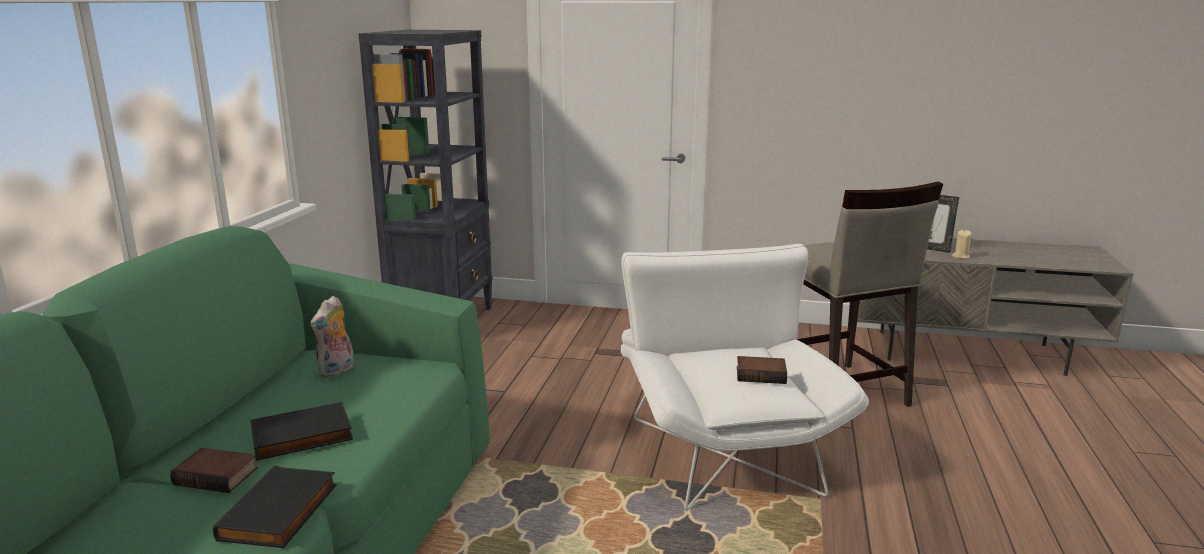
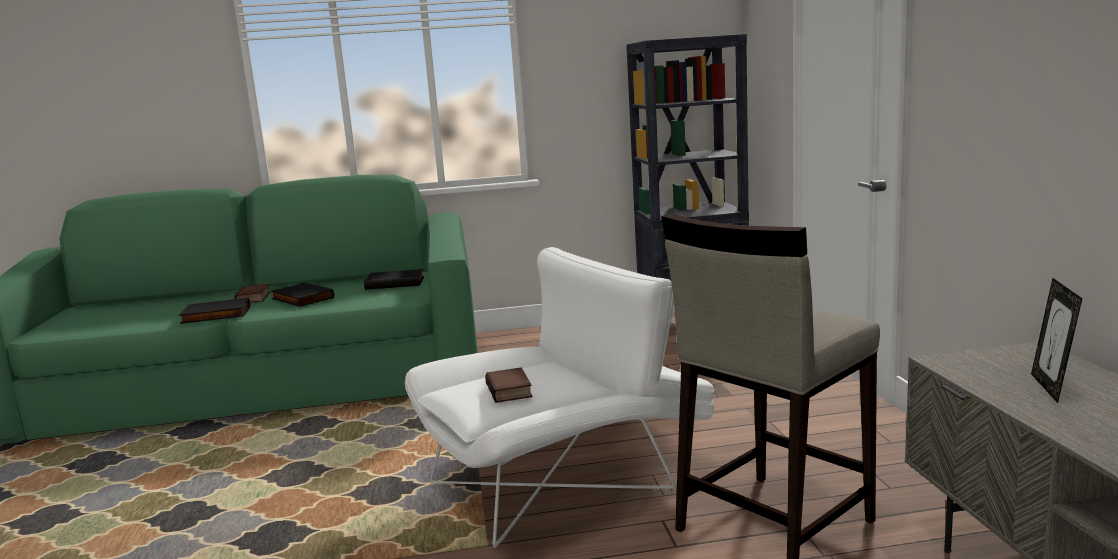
camera: 70 degrees right, 5 degrees down
plush toy [310,296,354,378] -> black book [364,269,424,290]
beige candle [952,230,971,259] -> none

